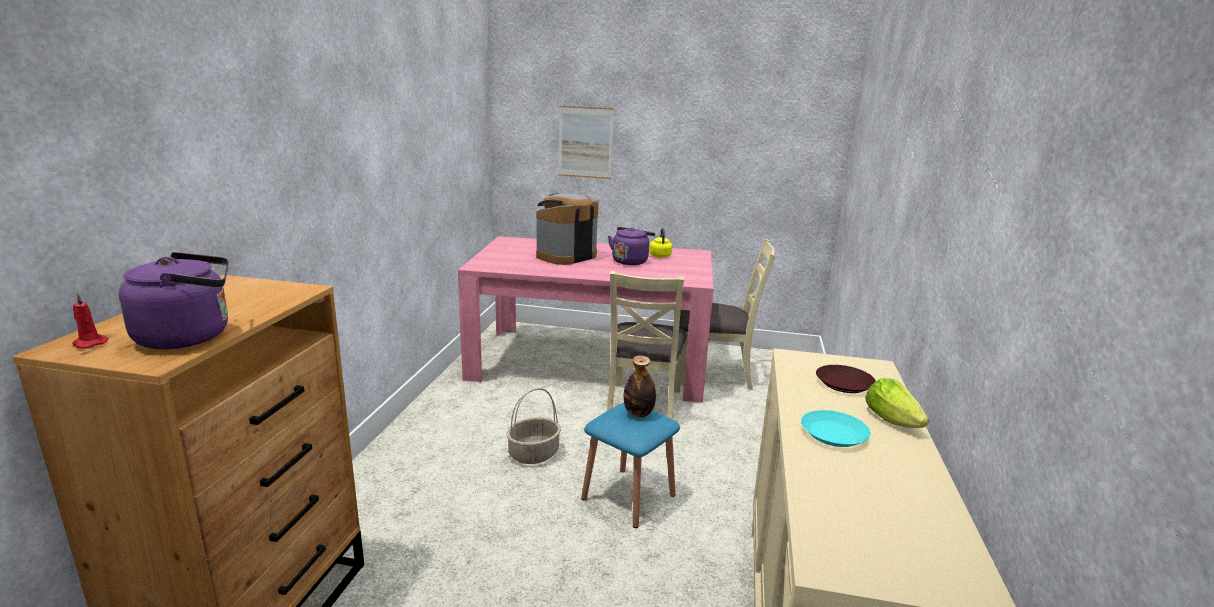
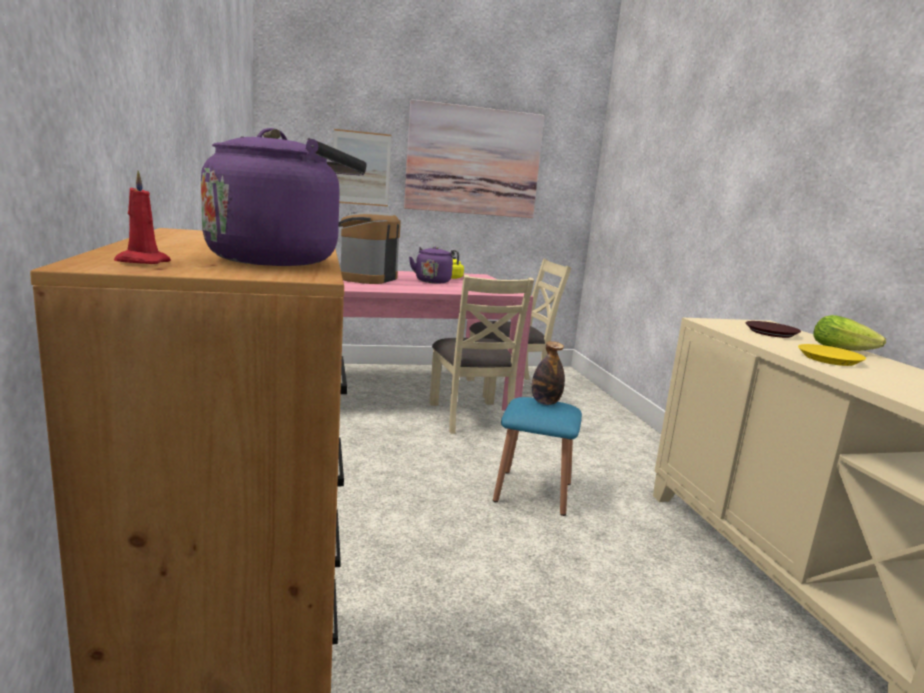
camera: 25 degrees left, 5 degrees down
basket [506,388,561,464] -> none
turquoise plate [801,410,871,447] -> yellow plate [798,344,866,366]
none -> picture [404,99,544,218]

